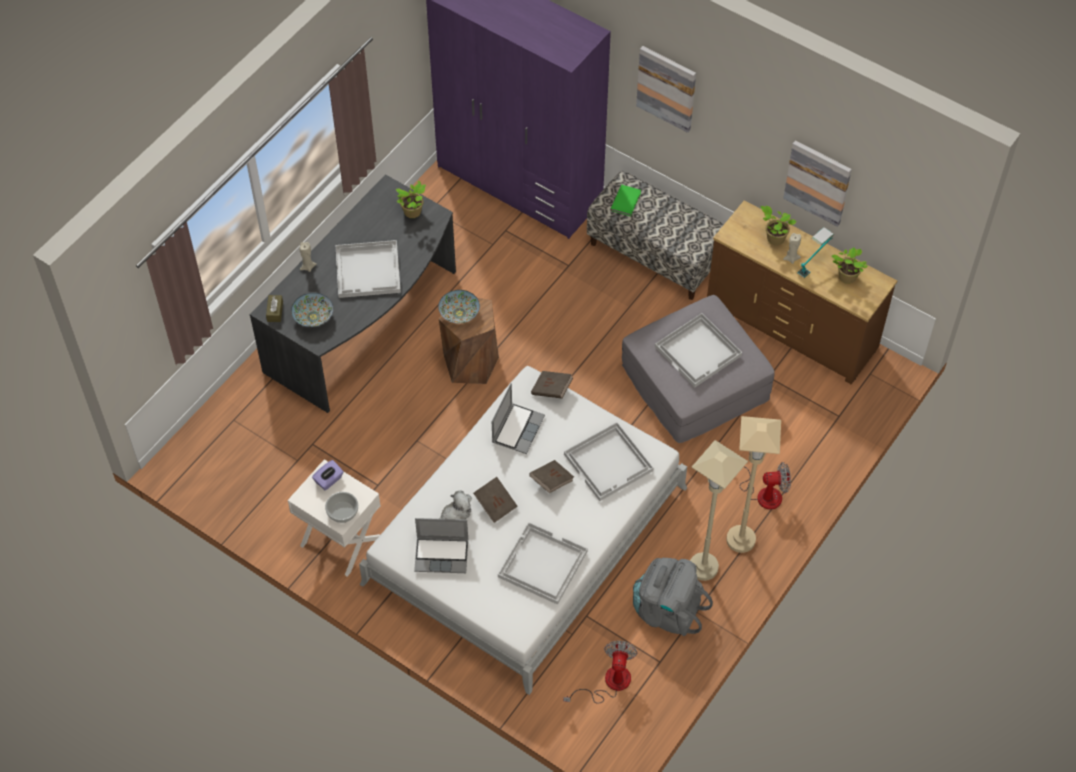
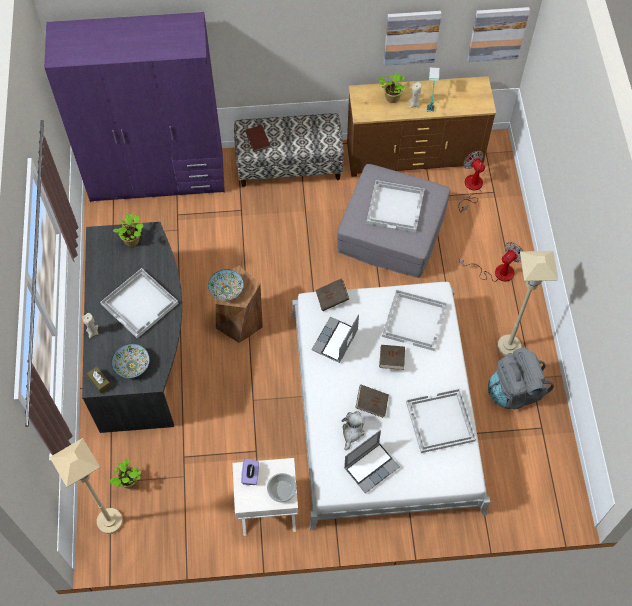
camera: 40 degrees left, 5 degrees up
laptop [492,383,545,454] -> laptop turned 135 degrees counterclockwise [311,314,359,363]
fan [563,641,638,704] -> fan moved to [458,151,485,213]
green book [610,185,641,216] -> brown book [245,125,270,152]
picture [636,46,696,133] -> picture moved to [468,7,530,62]
beige floor lamp [726,416,781,553] -> beige floor lamp moved to [50,438,123,534]
potted plant [831,247,868,284] -> potted plant moved to [109,459,141,489]

